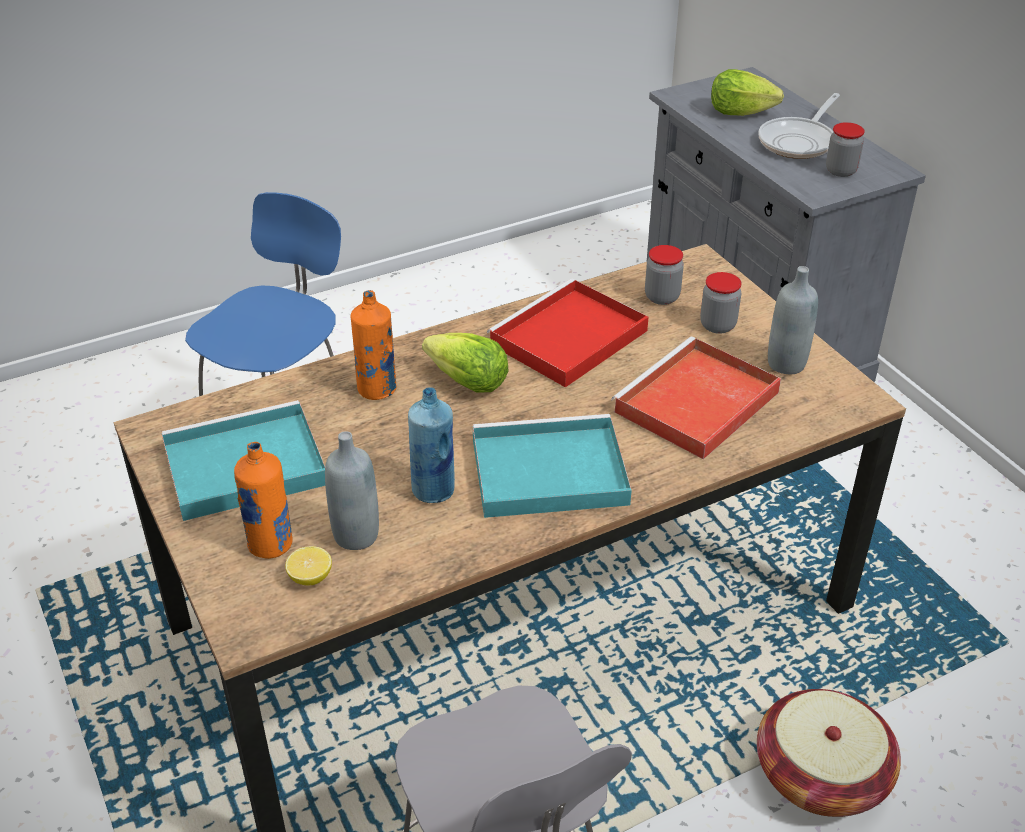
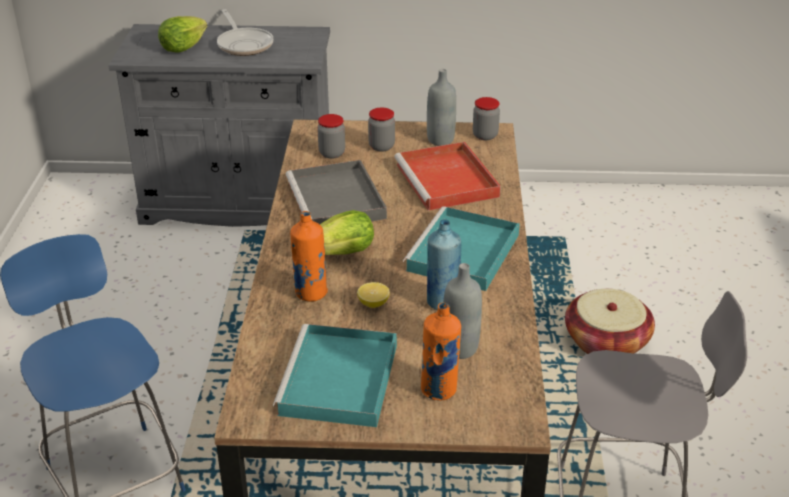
camera: 60 degrees left, 5 degrees down
lemon [285,546,332,585] -> lemon moved to [357,282,390,308]
red tray [487,278,649,387] -> grey tray [286,160,387,224]
jar [826,122,865,177] -> jar moved to [473,97,500,140]

